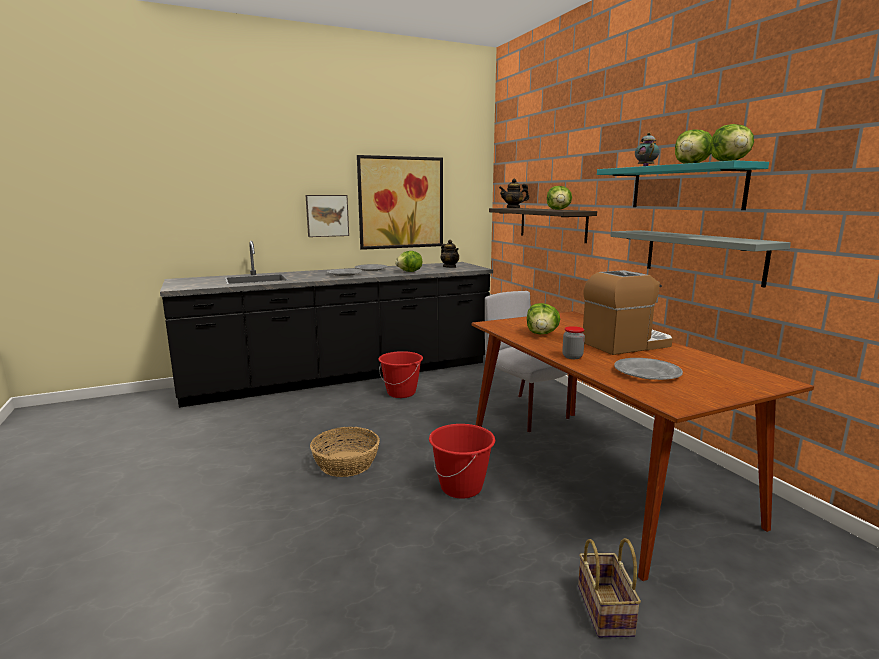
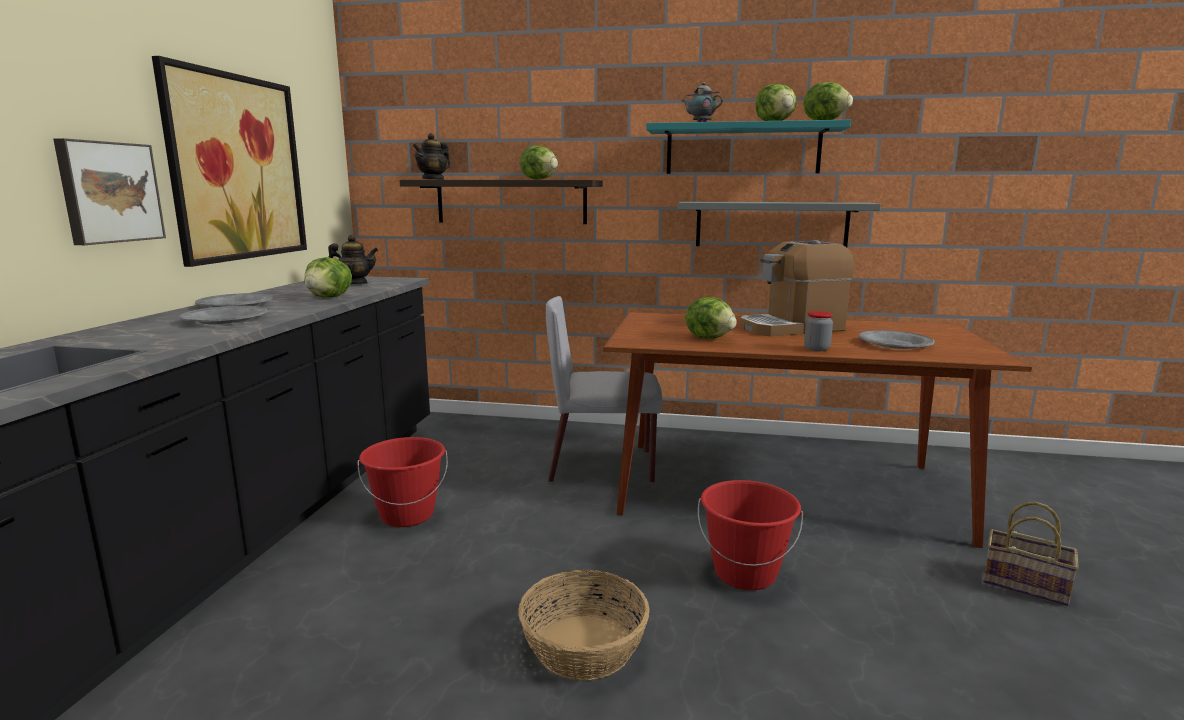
camera: 55 degrees left, 0 degrees up
coffee machine [583,270,673,355] -> coffee machine turned 120 degrees counterclockwise [740,240,854,336]

